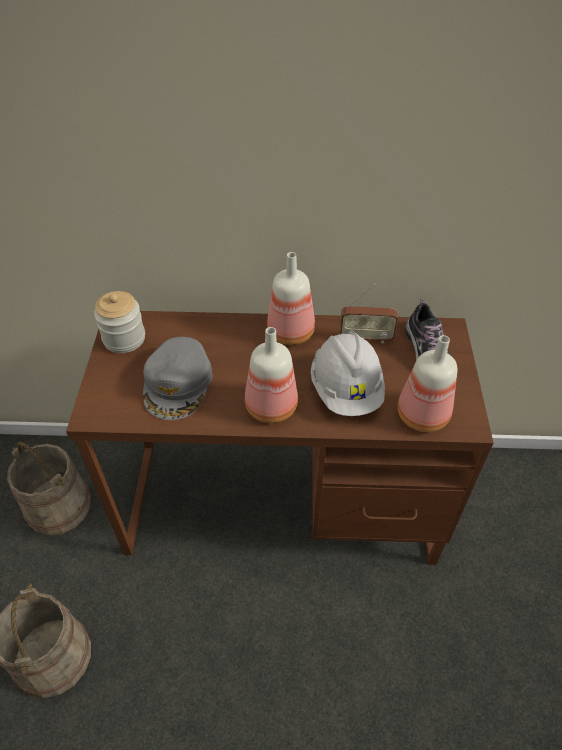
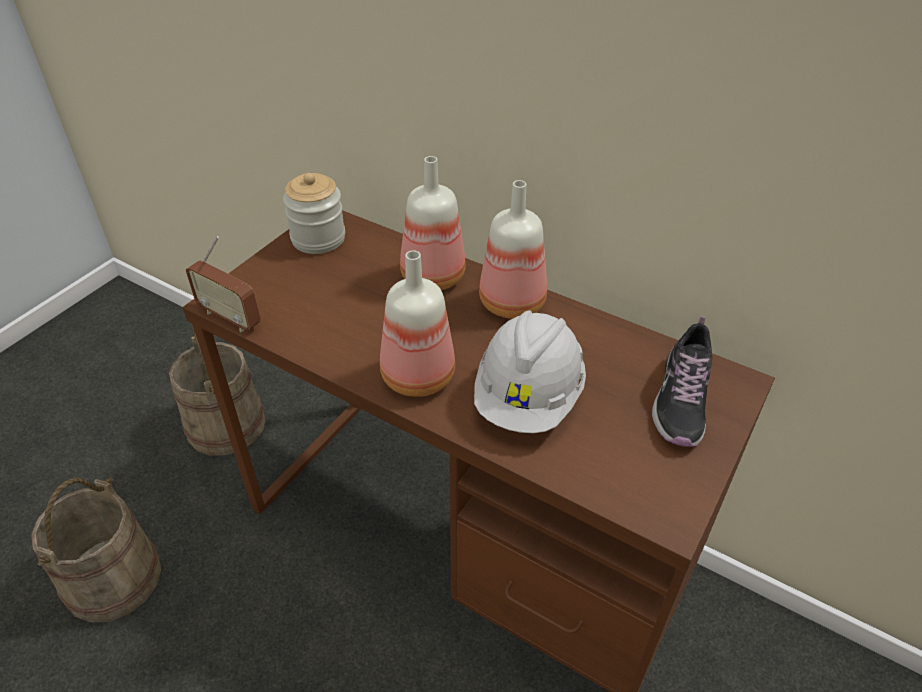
camera: 30 degrees right, 5 degrees down
grey cap [143,337,212,420] -> none
radio [340,283,398,344] -> radio moved to [186,236,261,332]
bottle [397,335,457,432] -> bottle moved to [400,156,466,290]

